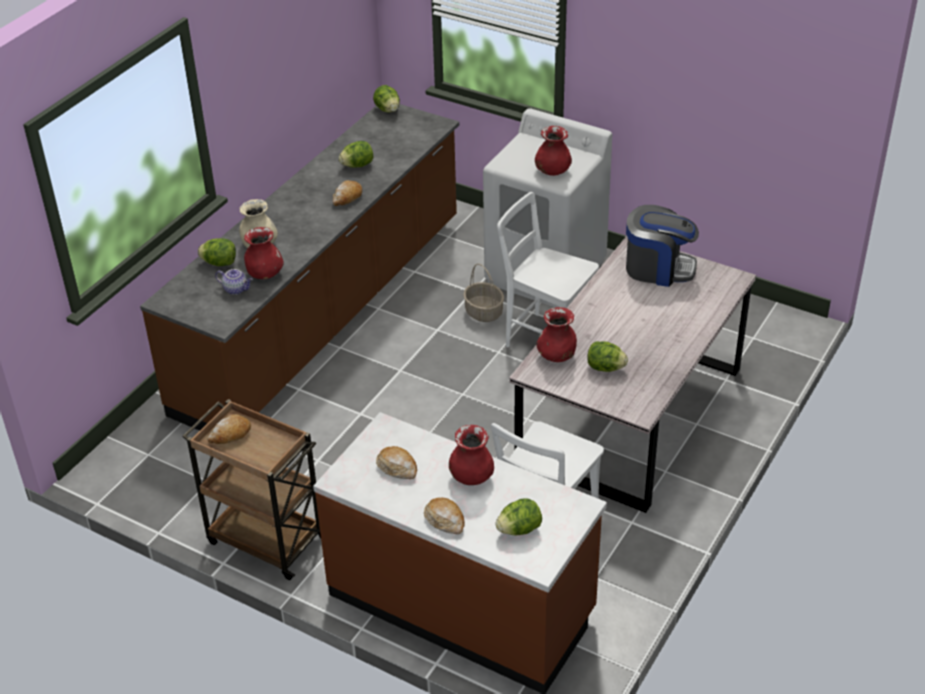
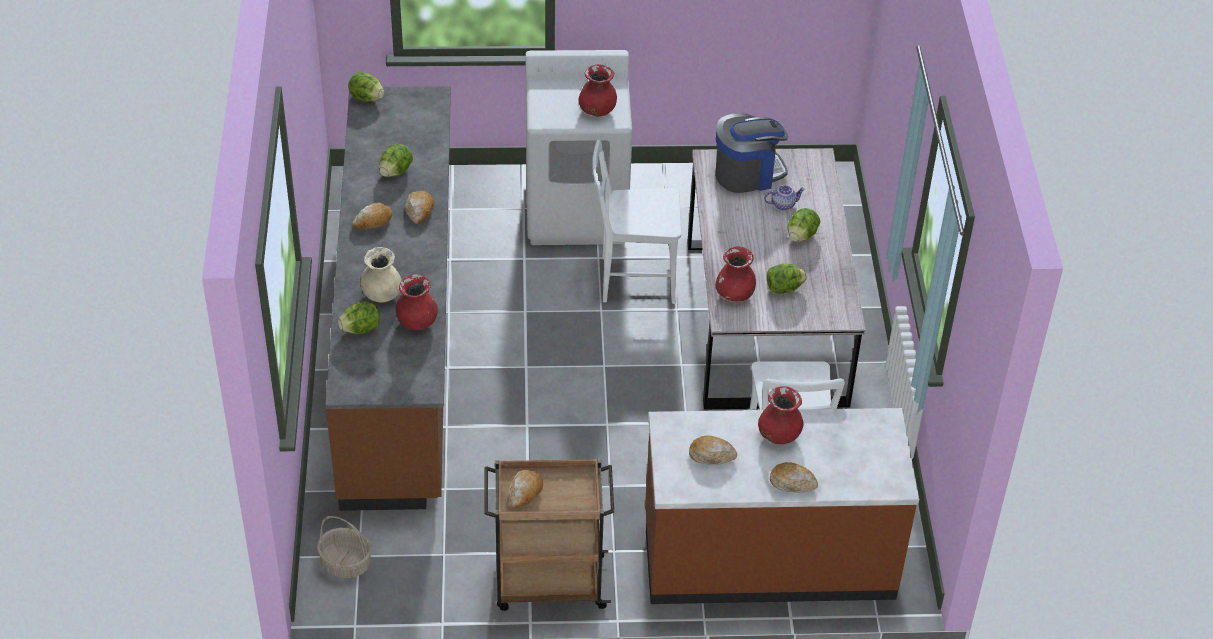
camera: 35 degrees left, 5 degrees up
teapot [215,269,253,295] -> teapot moved to [764,185,805,210]
basket [463,264,504,322] -> basket moved to [317,516,371,578]
lettuce [496,498,542,536] -> lettuce moved to [788,208,820,242]
none -> bread [352,202,392,230]

